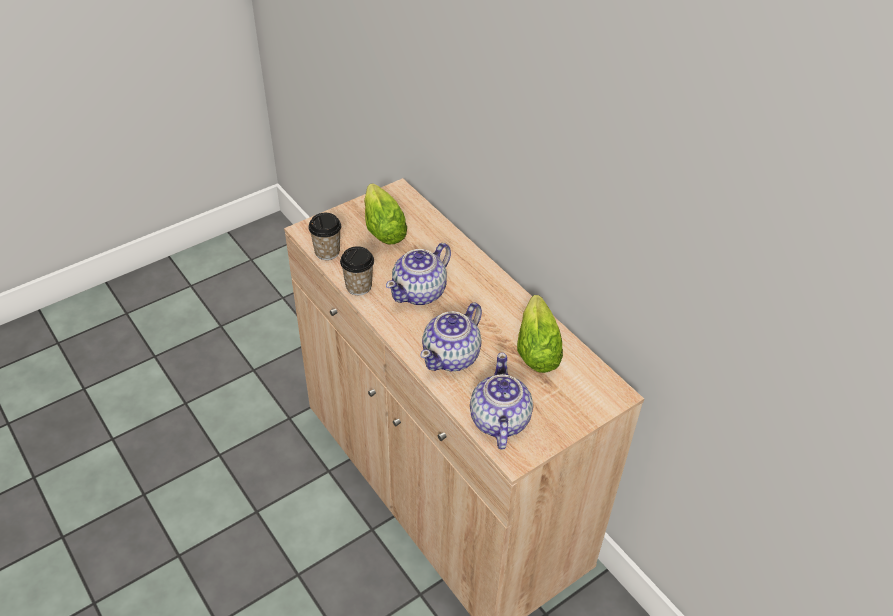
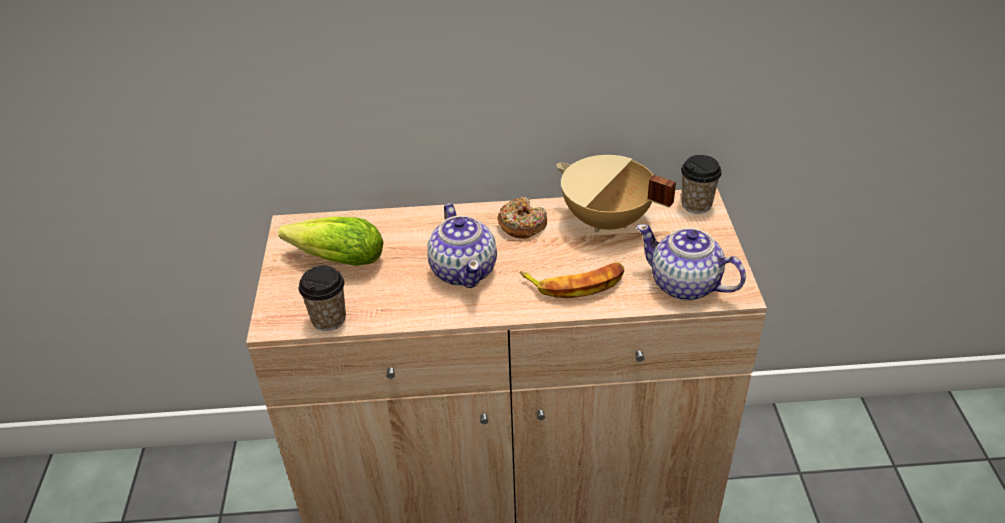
camera: 55 degrees left, 5 degrees down
cup [340,246,374,295] -> cup moved to [681,155,722,214]
teapot [421,303,482,372] -> banana [520,262,625,298]
lettuce [517,295,563,373] -> beige cooking pot [556,155,676,232]
none -> donut [498,197,547,239]

